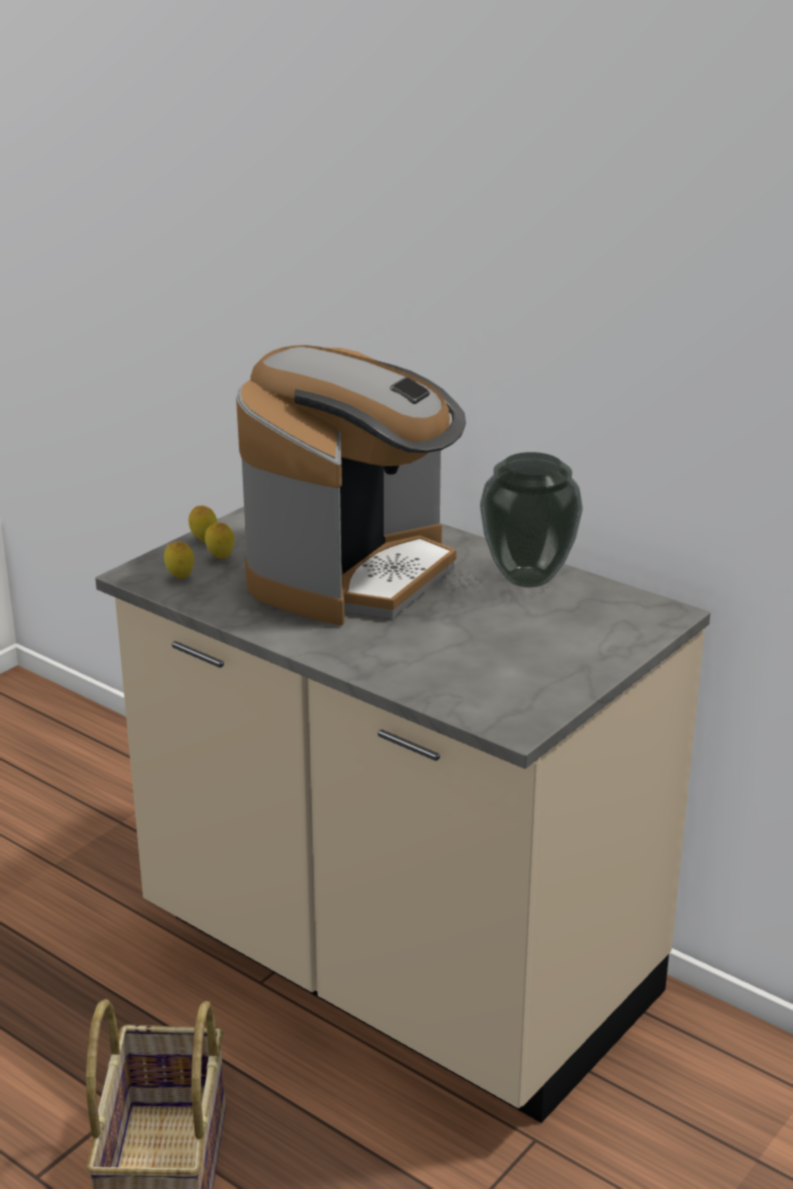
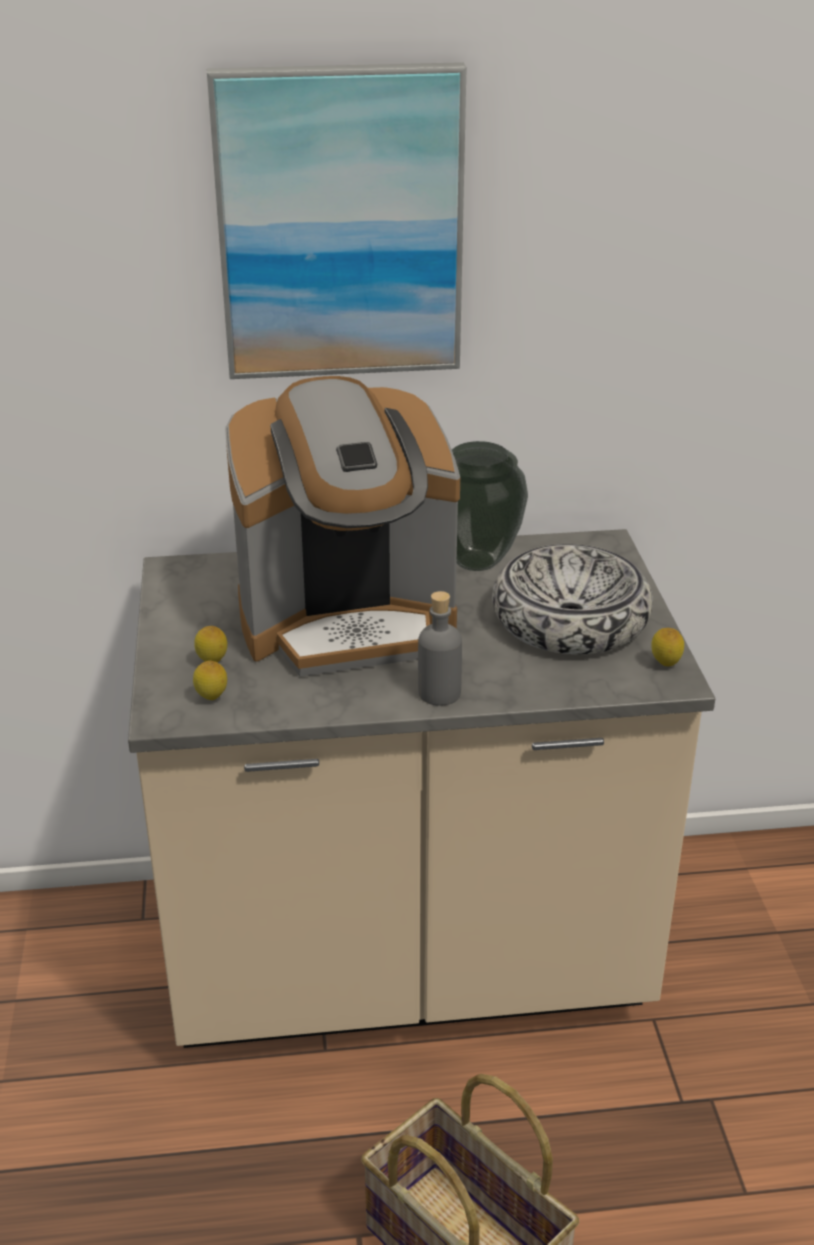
camera: 45 degrees left, 5 degrees up
lemon [189,506,217,542] -> lemon moved to [651,628,684,666]
coffee machine [236,345,466,625] -> coffee machine turned 90 degrees clockwise [225,376,460,677]
none -> picture [207,62,467,379]
none -> grey bottle [418,591,462,706]
none -> bowl [492,544,653,654]

